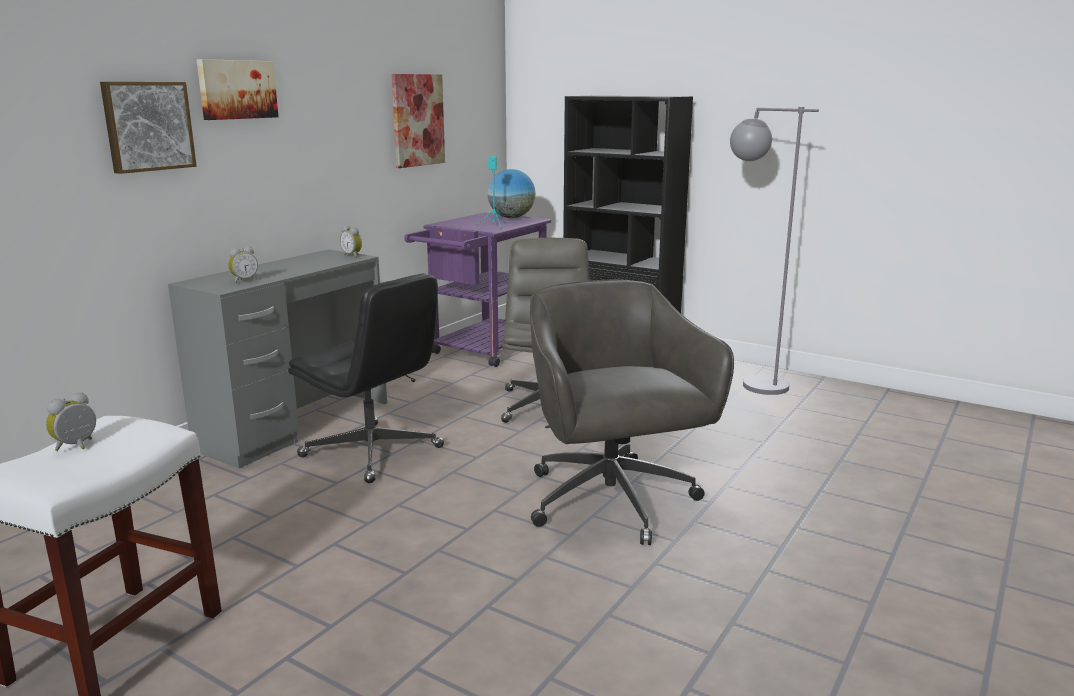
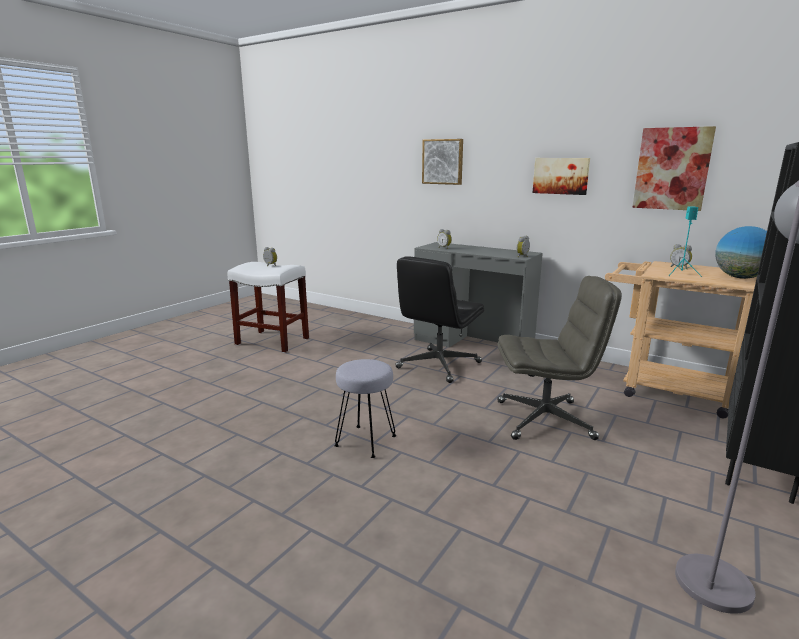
camera: 90 degrees right, 0 degrees up
picture [197,59,279,120] -> picture moved to [533,158,590,195]
purple cart [404,212,551,367] -> beige cart [605,261,757,419]
grey office chair [530,280,734,545] -> grey stool [334,359,396,458]
none -> alarm clock [670,244,692,269]

